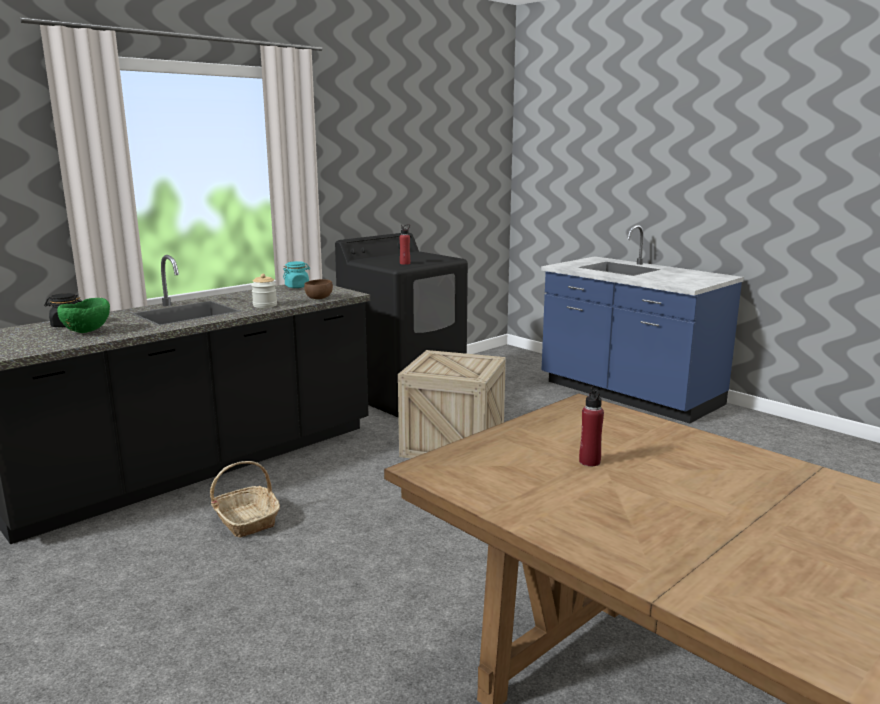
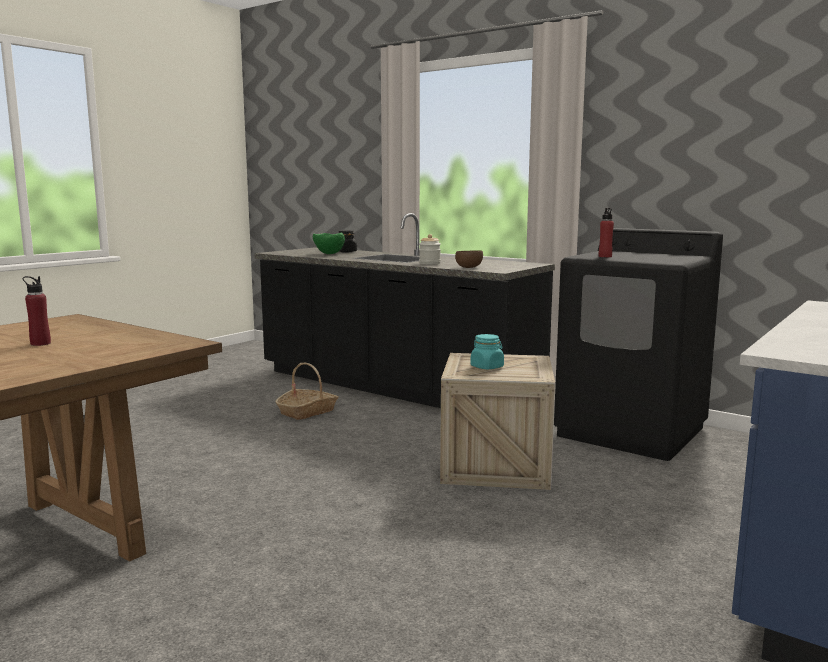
camera: 80 degrees right, 5 degrees down
turquoise jar [283,261,310,288] -> turquoise jar moved to [471,334,504,369]

